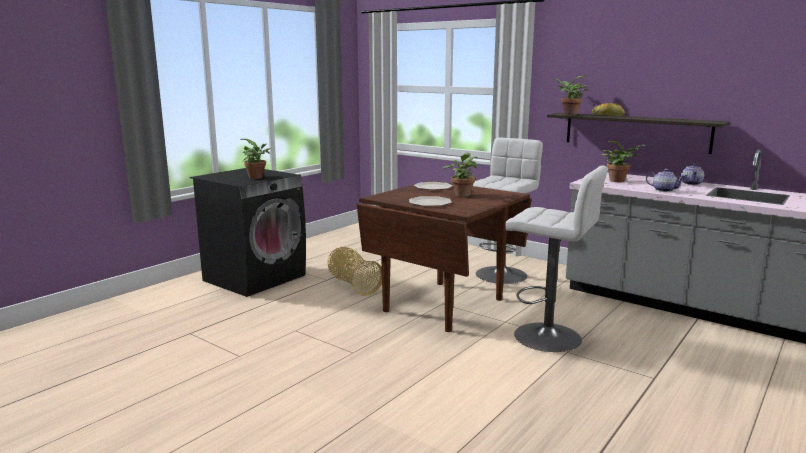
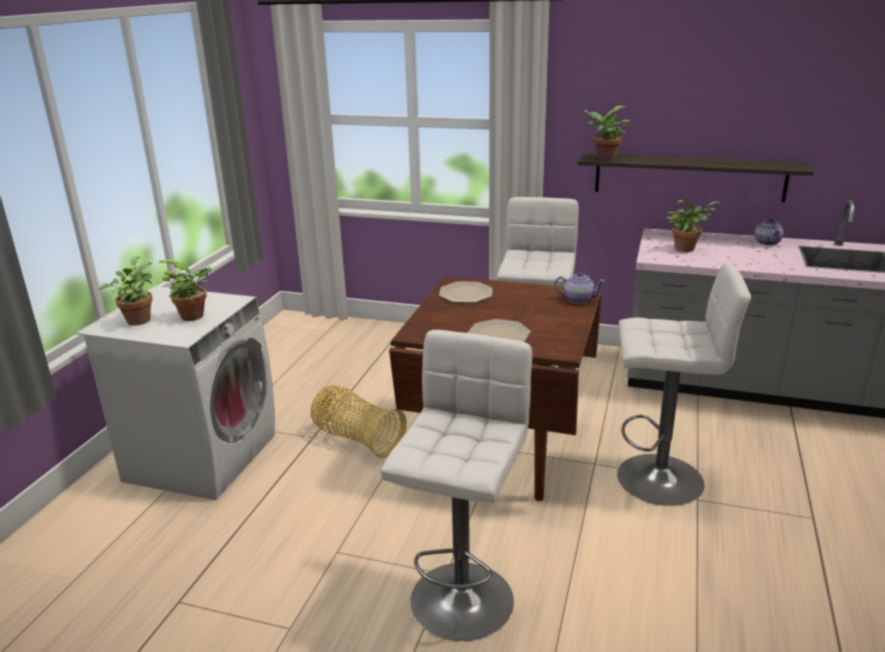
camera: 20 degrees left, 10 degrees up
black washing machine [190,168,306,297] -> white washing machine [76,286,275,500]
potted plant [443,152,478,197] -> potted plant moved to [99,256,153,326]
bread [592,103,625,116] -> none
teapot [646,169,686,192] -> teapot moved to [554,272,605,304]
none -> white stool [381,330,532,641]

